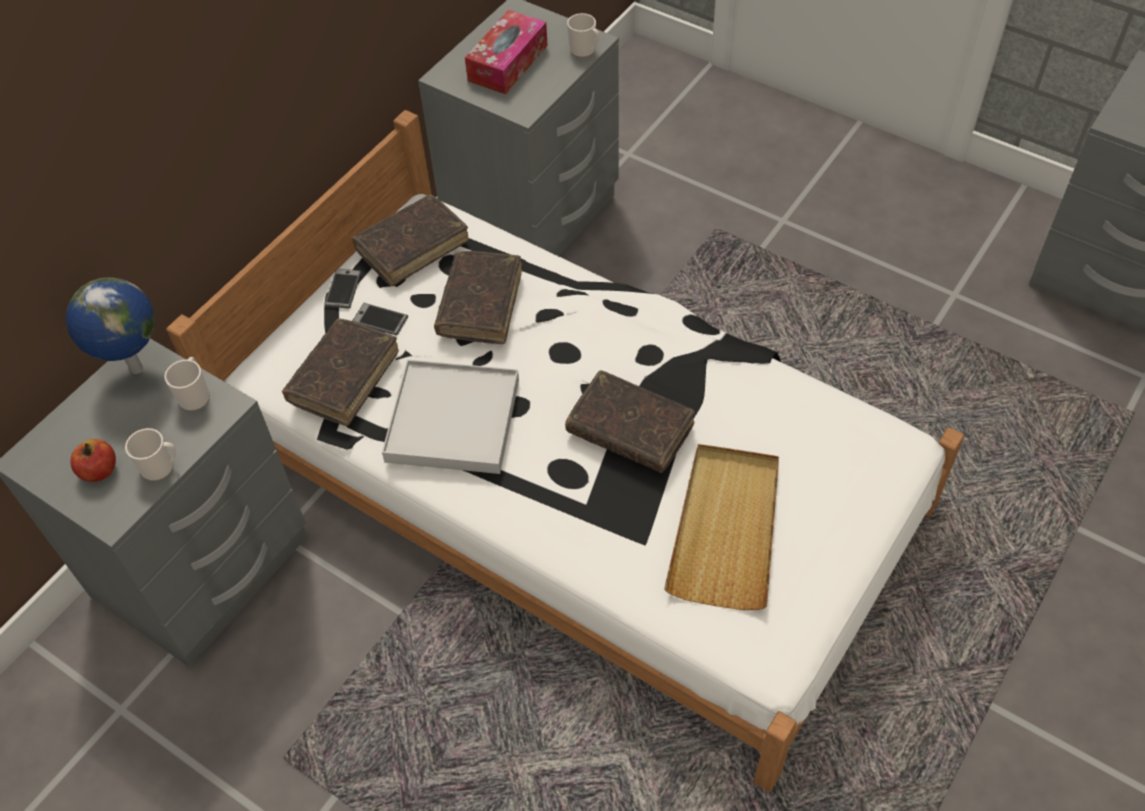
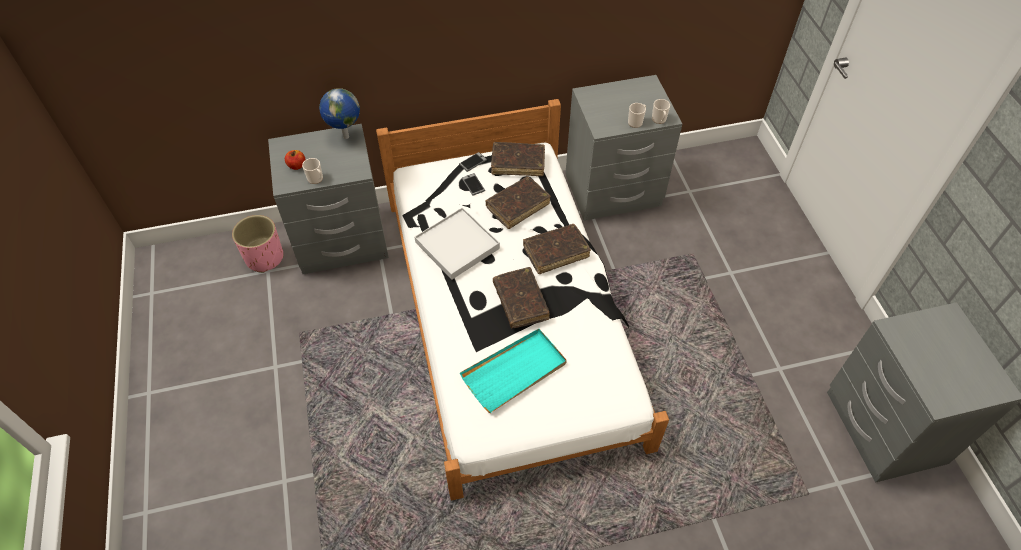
camera: 40 degrees right, 0 degrees up
mug [164,357,210,411] -> mug moved to [628,103,646,128]
brown book [282,318,399,426] -> brown book moved to [523,224,591,274]
tissue box [465,10,548,94] -> none
beige tray [664,444,779,610] -> turquoise tray [460,329,567,413]
none -> pink planter [232,215,284,273]

